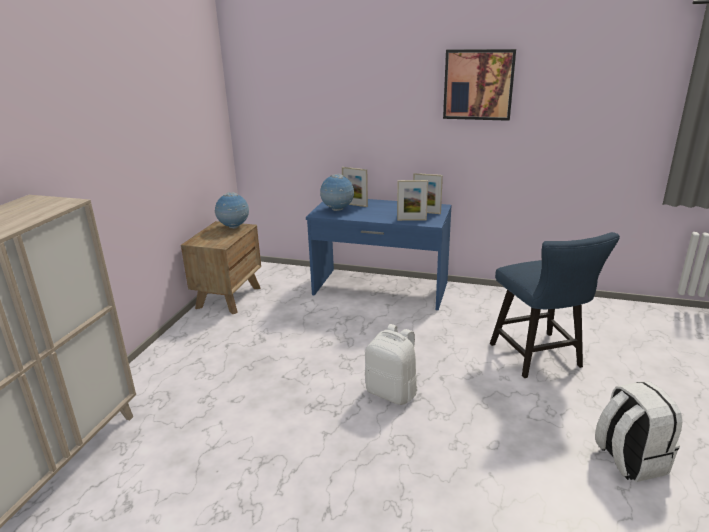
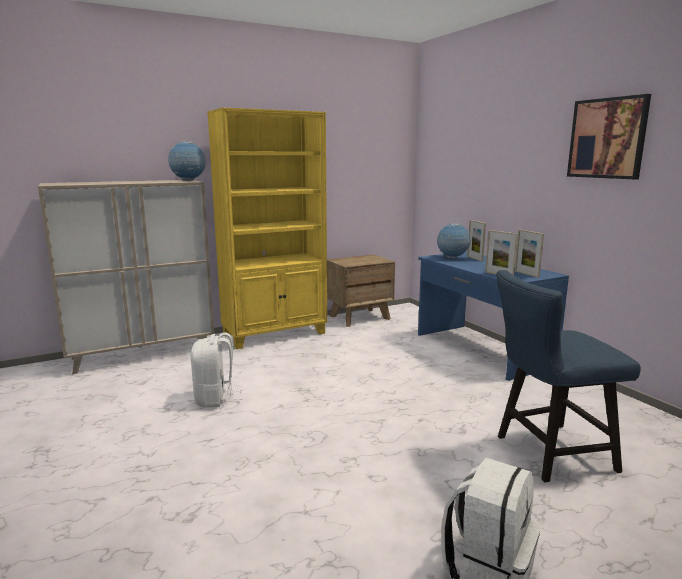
camera: 45 degrees right, 10 degrees down
globe [215,192,249,229] -> globe moved to [168,141,206,181]
white backpack [365,324,417,405] -> white backpack moved to [191,332,243,408]
blue chair [490,232,620,378] -> blue chair turned 45 degrees clockwise [496,270,641,482]
none -> yellow bookcase [207,108,327,349]

